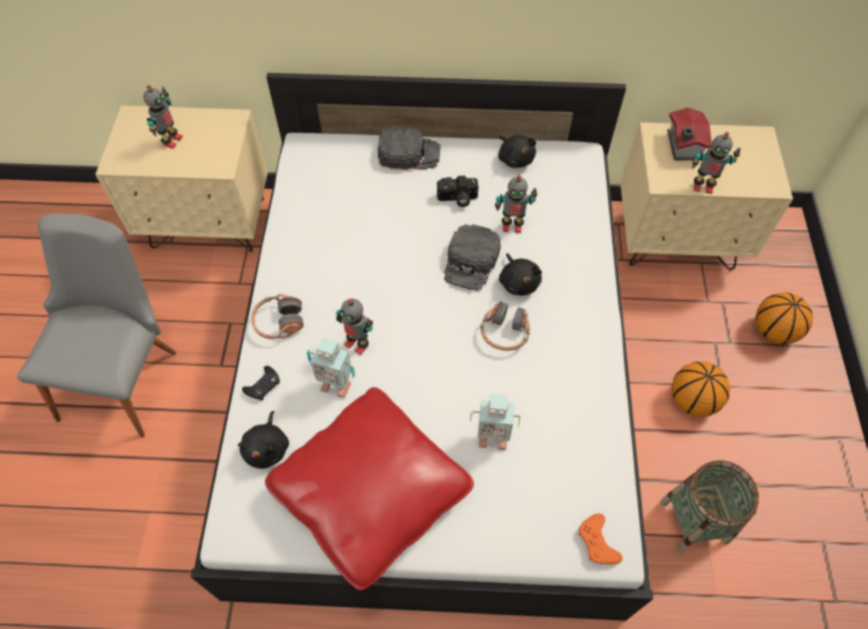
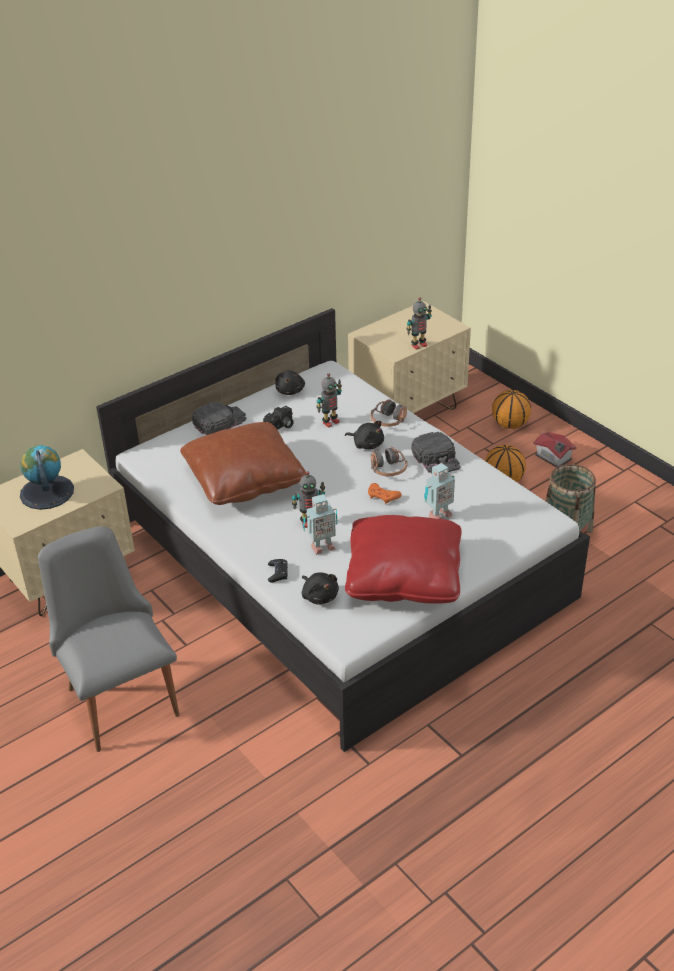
camera: 40 degrees left, 20 degrees down
toy robot [143,85,183,149] -> globe [20,445,74,510]
headphones [251,294,304,339] -> headphones moved to [370,399,407,427]
black cap [444,224,501,291] -> black cap moved to [412,432,460,474]
black plush toy [498,135,536,168] -> black plush toy turned 75 degrees clockwise [275,370,305,395]
orange game controller [579,513,623,564] -> orange game controller moved to [368,483,402,504]
toy house [667,107,712,160] -> toy house moved to [533,432,577,468]
none -> brown pillow [180,422,306,505]

